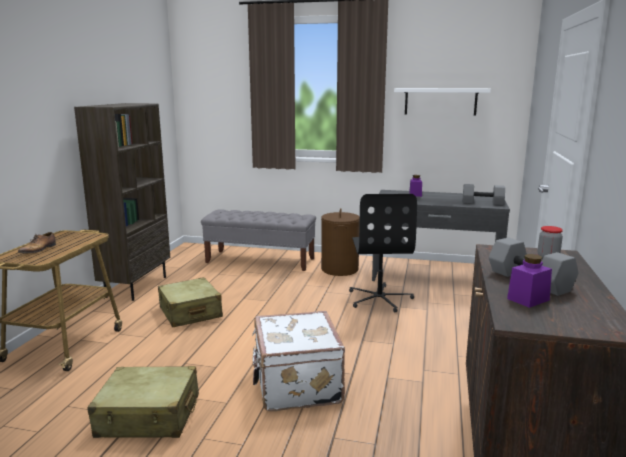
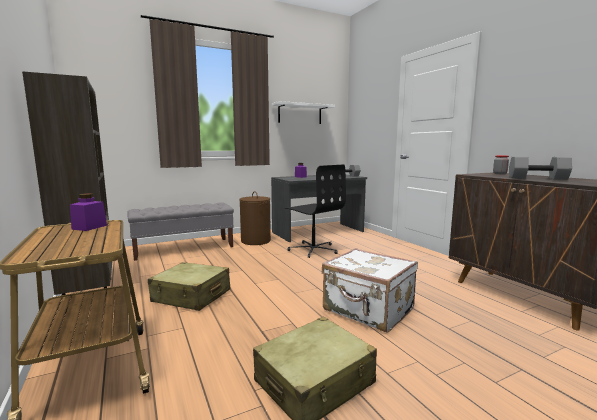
camera: 40 degrees left, 5 degrees down
shoe [18,232,56,253] -> none
purple jar [507,254,552,308] -> purple jar moved to [70,193,107,231]

